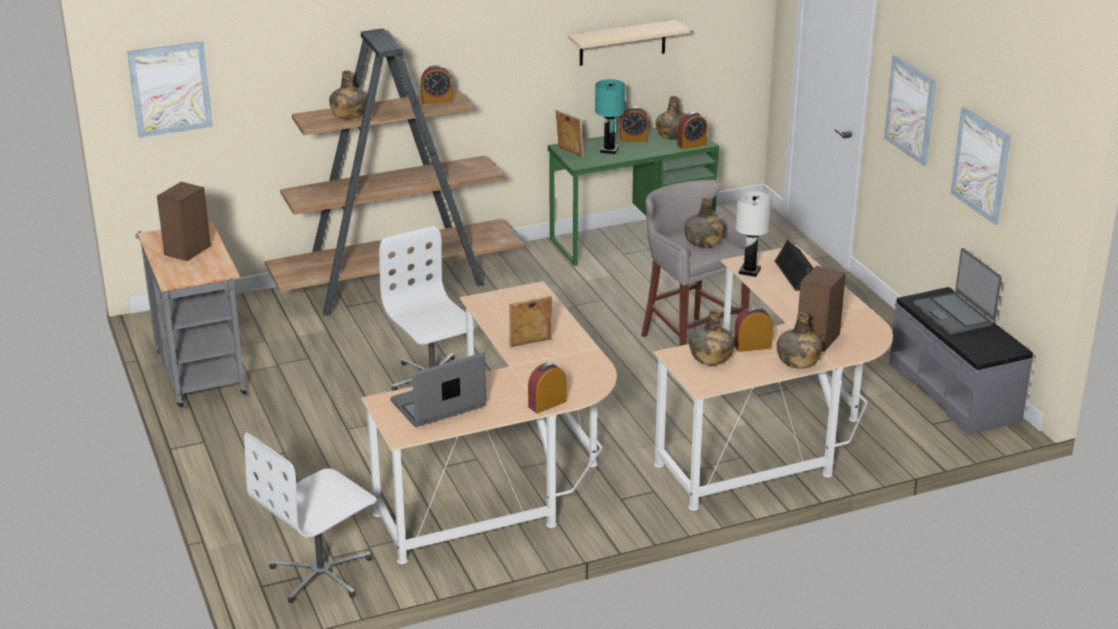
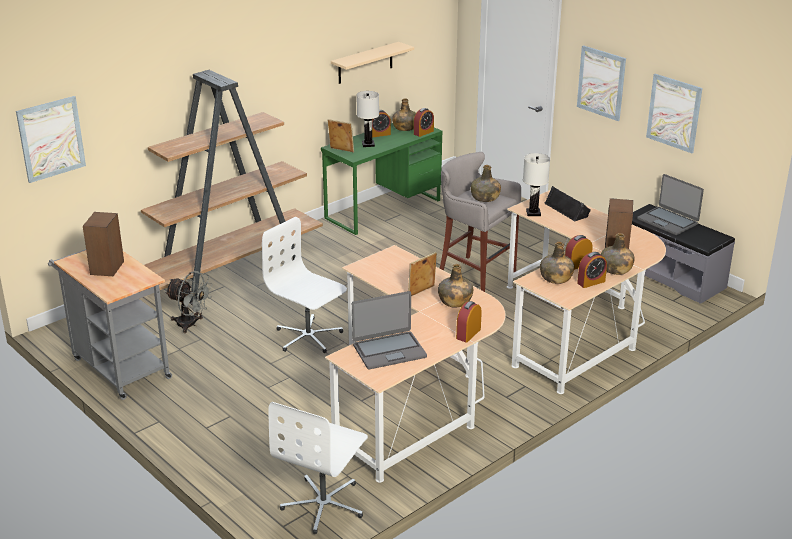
camera: 20 degrees left, 0 degrees up
green bottle [329,70,367,119] -> green bottle moved to [438,264,473,307]
laptop [390,353,486,427] -> laptop turned 150 degrees counterclockwise [352,291,427,369]
alarm clock [421,65,452,104] -> alarm clock moved to [577,252,607,288]
turquoise table lamp [595,79,625,154] -> white table lamp [356,91,379,147]
none -> grey fan [165,271,213,333]

